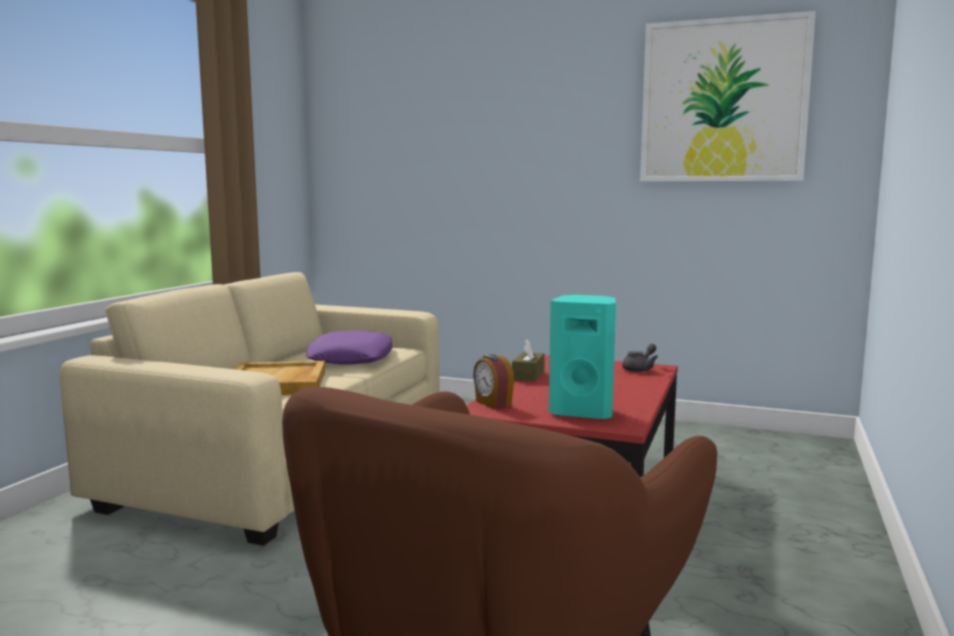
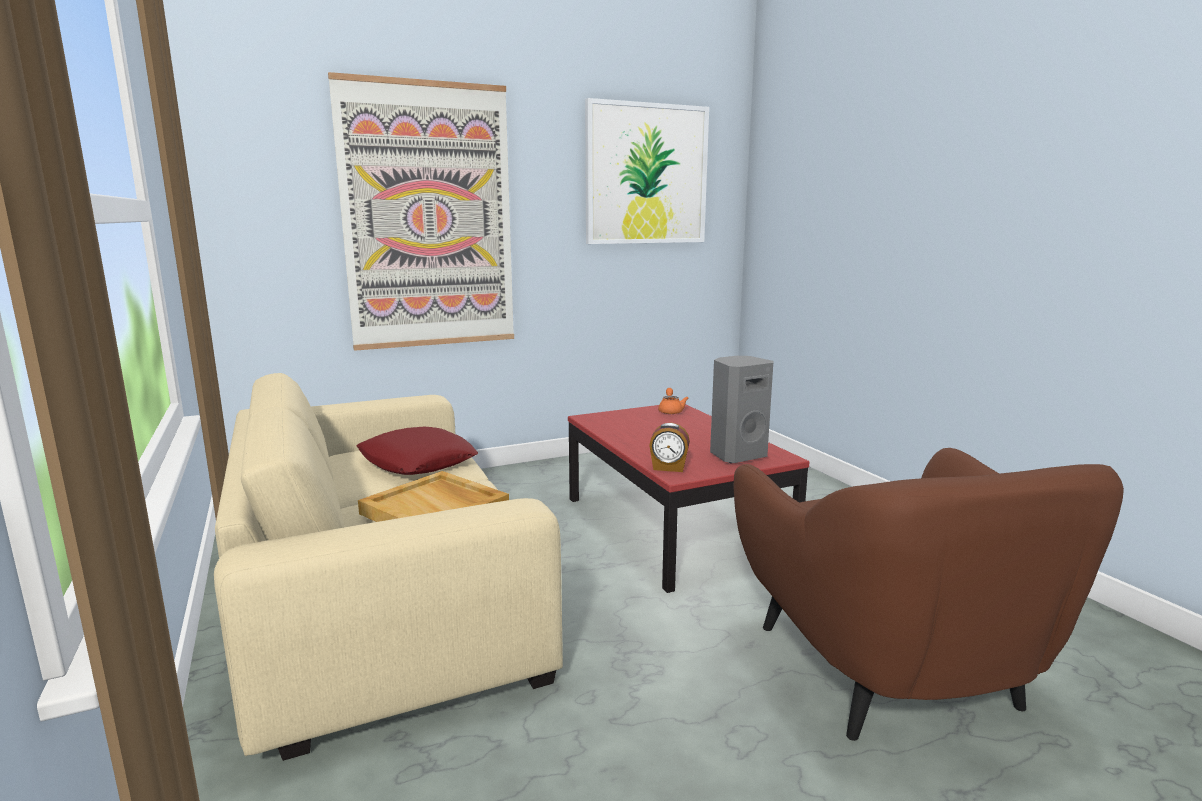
camera: 45 degrees left, 5 degrees up
purple pillow [306,330,392,365] -> red pillow [357,427,478,475]
brown tissue box [512,339,545,382] -> none
turquoise speaker [549,295,616,420] -> grey speaker [710,356,773,463]
grey teapot [622,344,658,372] -> orange teapot [658,388,688,414]
none -> picture [328,72,514,351]

